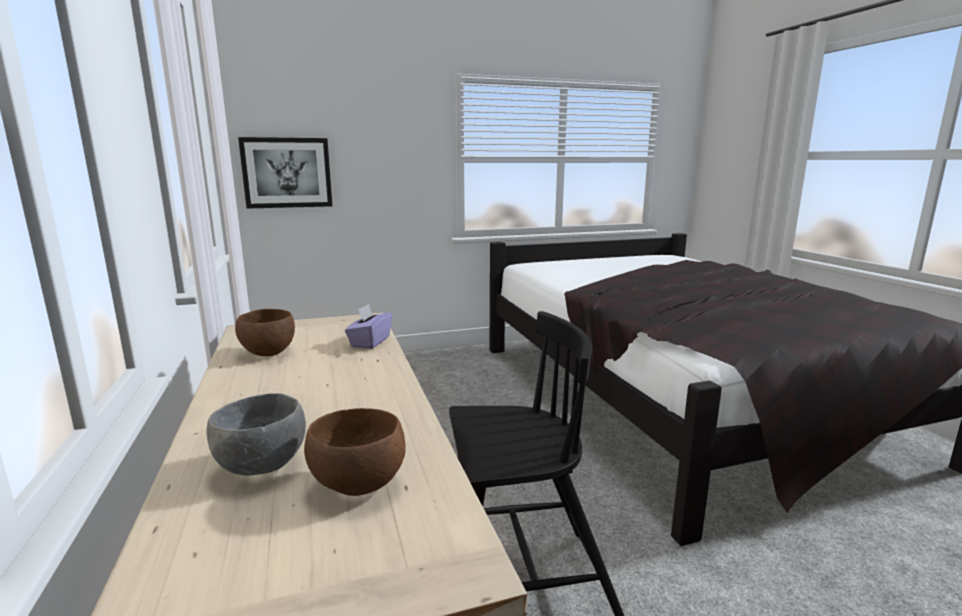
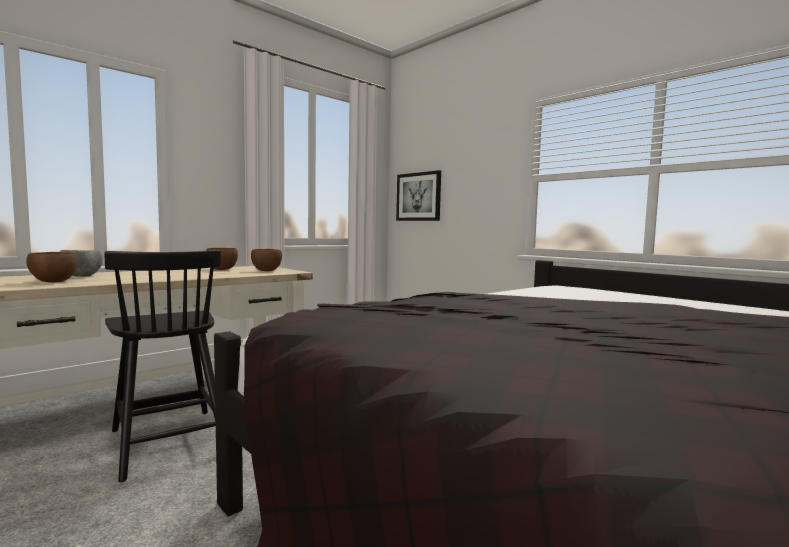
camera: 65 degrees right, 10 degrees down
purple tissue box [345,304,392,349] -> none
none -> brown bowl [251,249,282,271]

